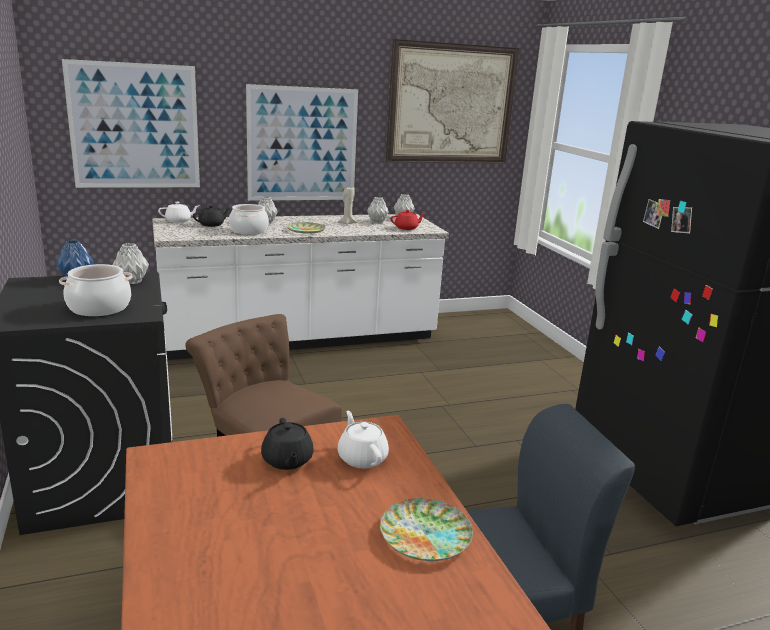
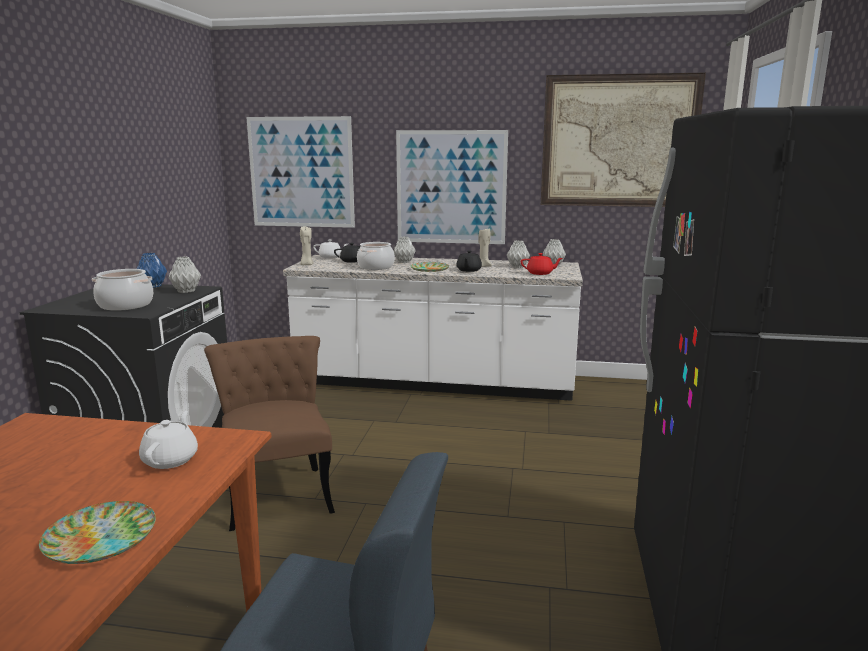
camera: 30 degrees right, 5 degrees down
black teapot [261,418,314,470] -> black teapot moved to [456,250,482,272]
none -> beige candle [300,227,314,265]

